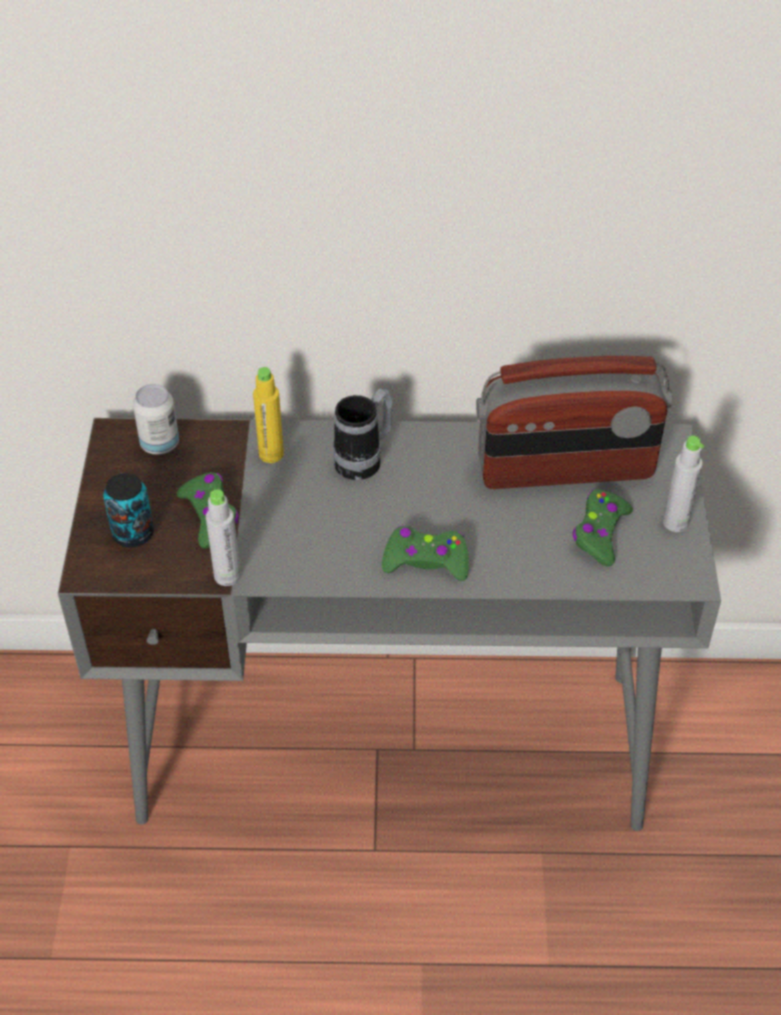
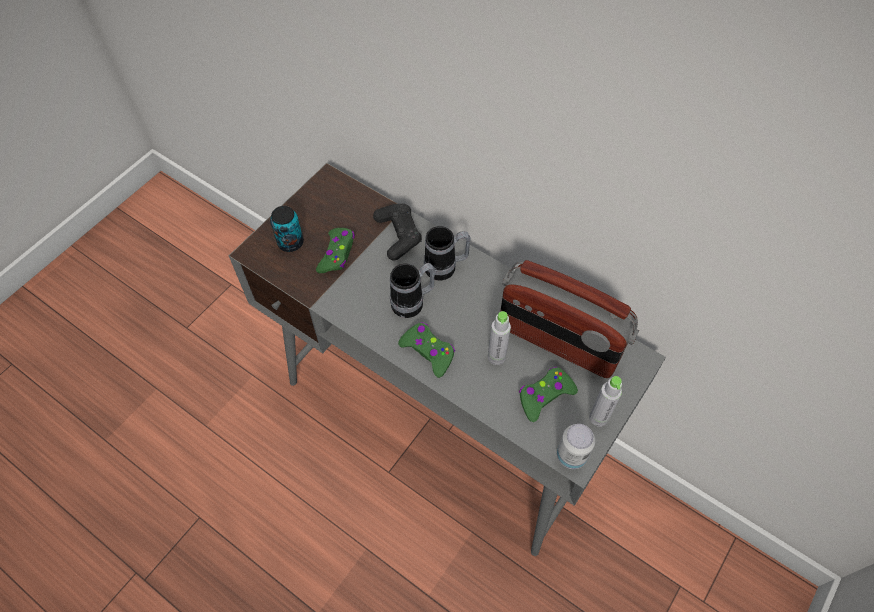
camera: 35 degrees right, 10 degrees up
can [133,384,179,455] -> can moved to [557,424,595,469]
grey bottle [206,489,241,586] -> grey bottle moved to [488,311,511,365]
yellow bottle [253,367,284,463] -> black game controller [373,203,422,260]
none -> mug [390,263,435,318]

